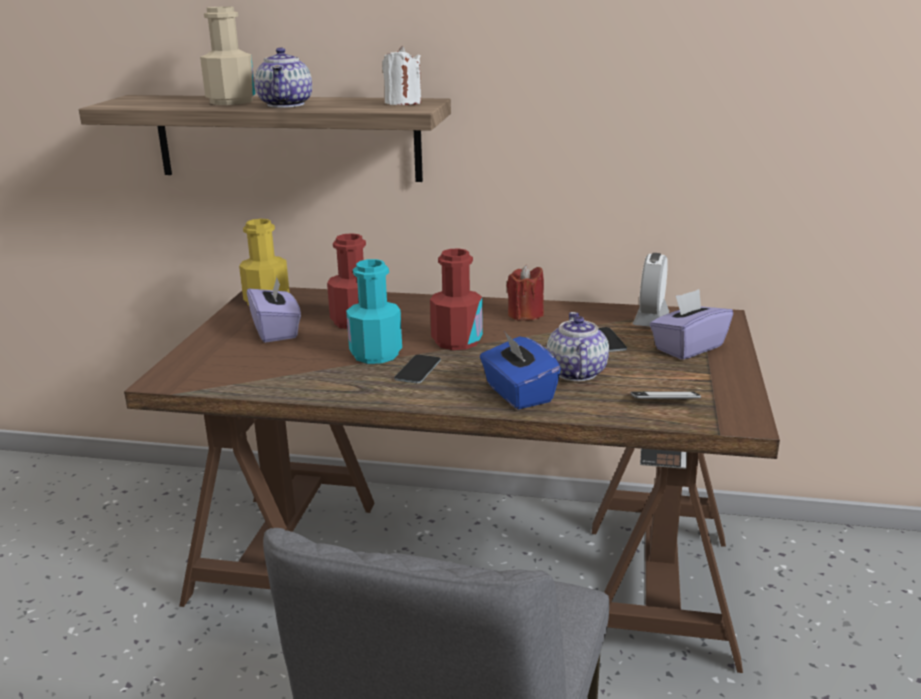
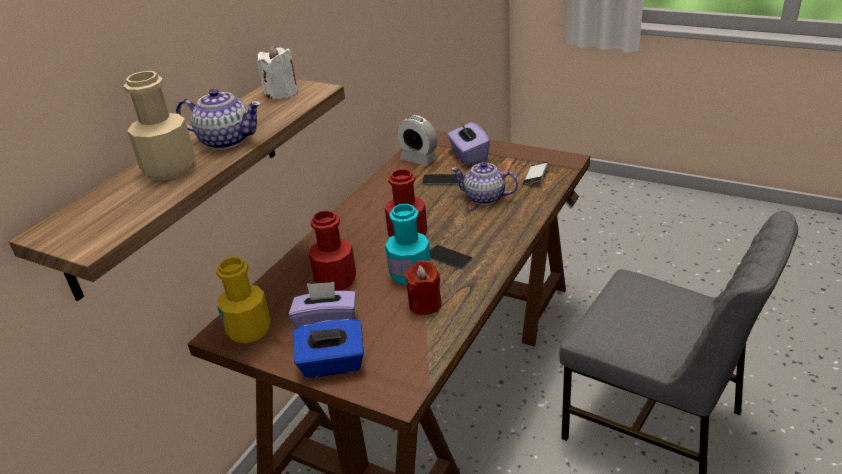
camera: 70 degrees left, 10 degrees up
blue tissue box [480,331,561,409] -> blue tissue box moved to [293,319,364,378]
red candle [507,265,544,321] -> red candle moved to [405,260,442,315]

